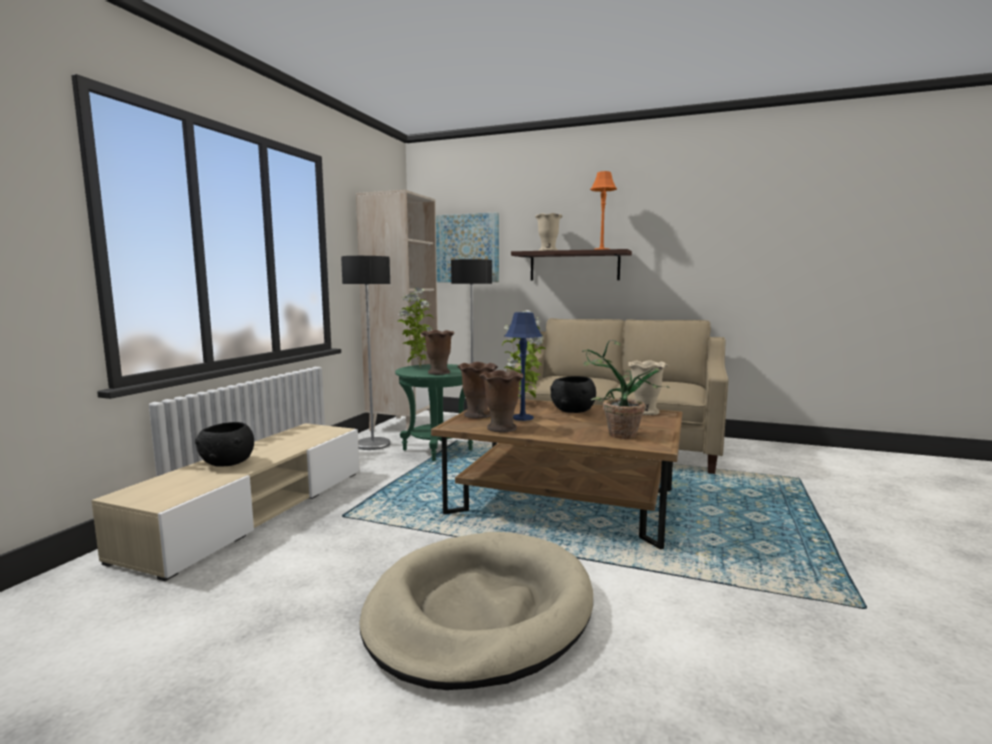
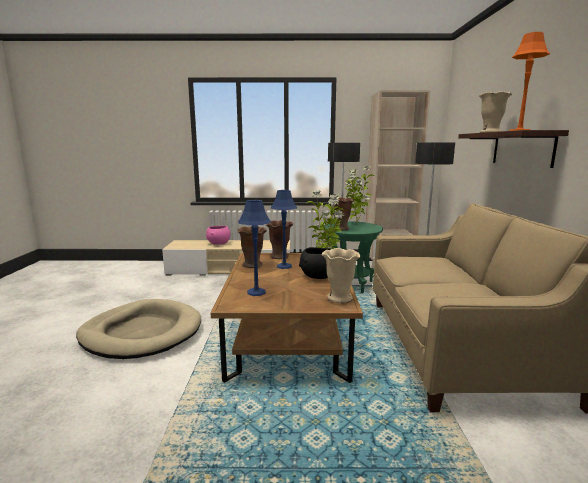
camera: 70 degrees right, 5 degrees up
black bowl [195,422,254,467] -> pink bowl [206,226,231,245]
picture [436,212,499,282] -> none
potted plant [582,340,670,439] -> blue table lamp [238,200,272,296]

